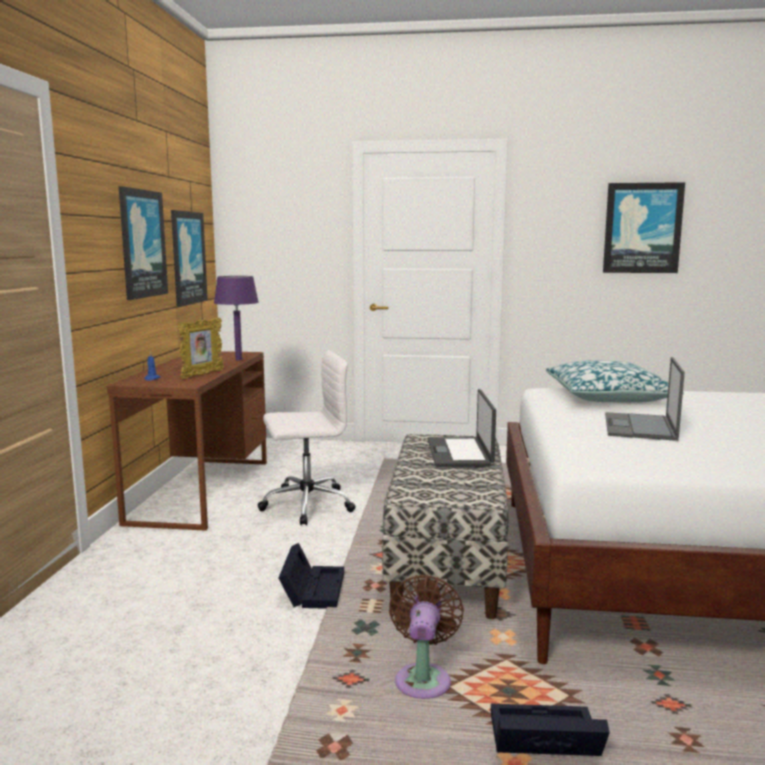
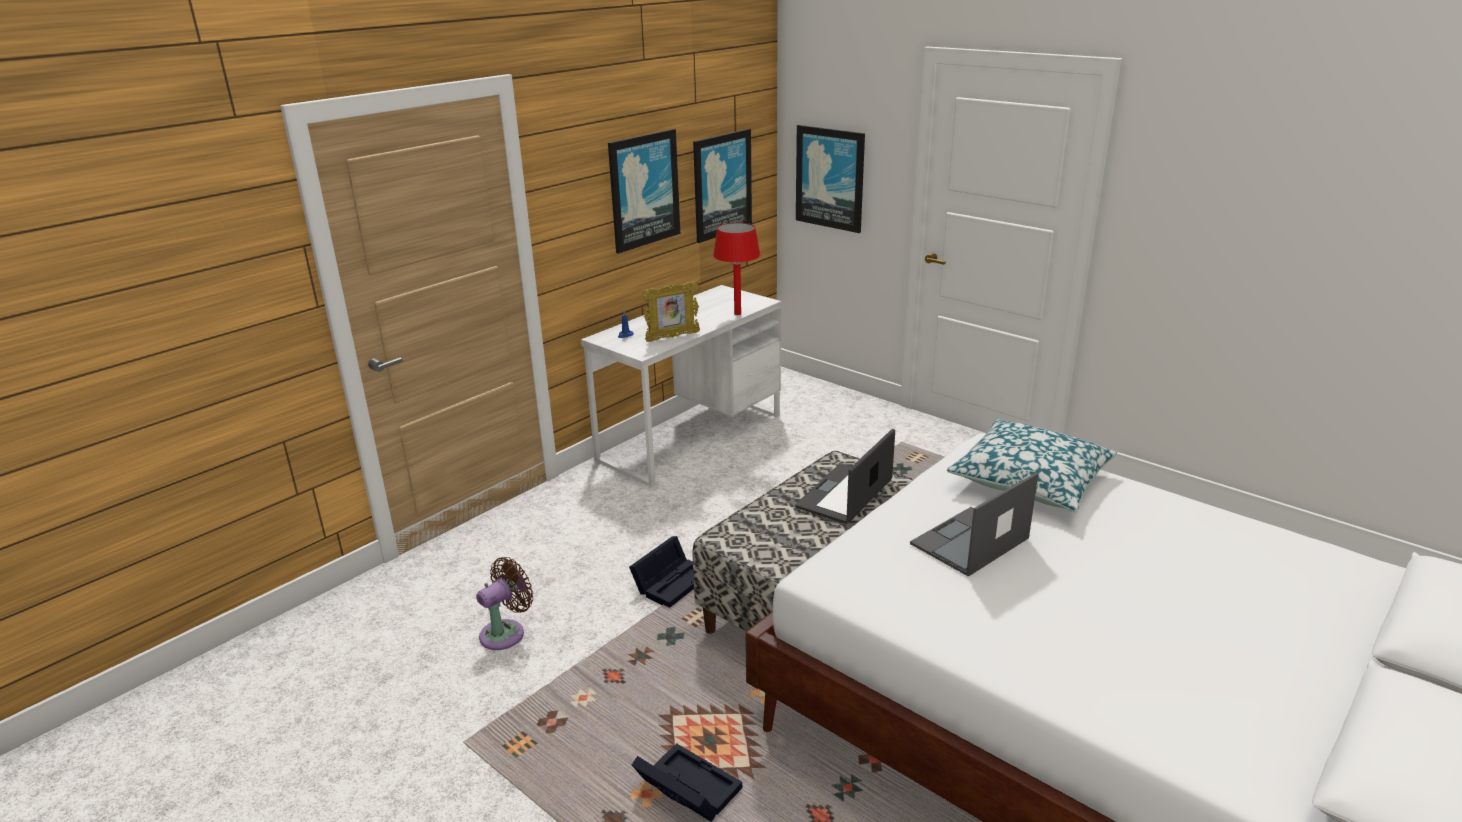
camera: 35 degrees right, 15 degrees up
brown desk [107,351,267,531] -> white desk [581,285,781,487]
purple table lamp [214,276,259,361] -> red table lamp [713,222,761,315]
white office chair [258,351,356,525] -> none
brown fan [389,575,464,699] -> brown fan moved to [476,557,533,650]
picture [603,182,685,273] -> picture moved to [796,125,865,233]

